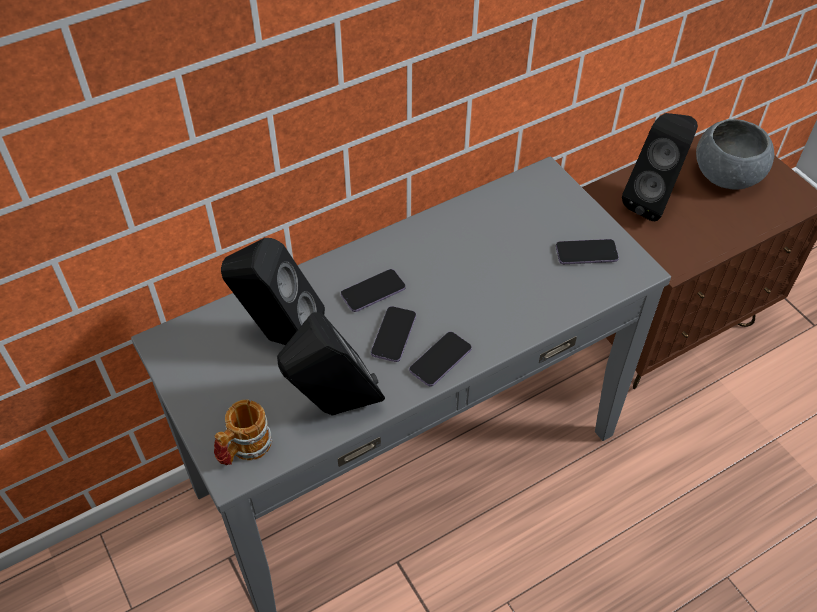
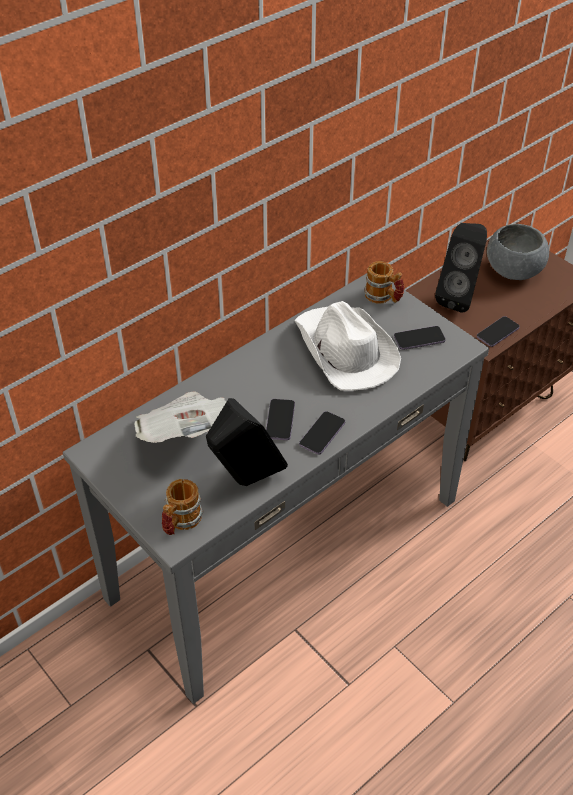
camera: 10 degrees left, 5 degrees down
black speaker [221,238,325,345] -> newspaper [134,391,239,443]
phone [341,269,406,312] -> phone moved to [477,316,520,347]
none -> white hat [294,301,401,391]
none -> mug [364,261,405,304]

